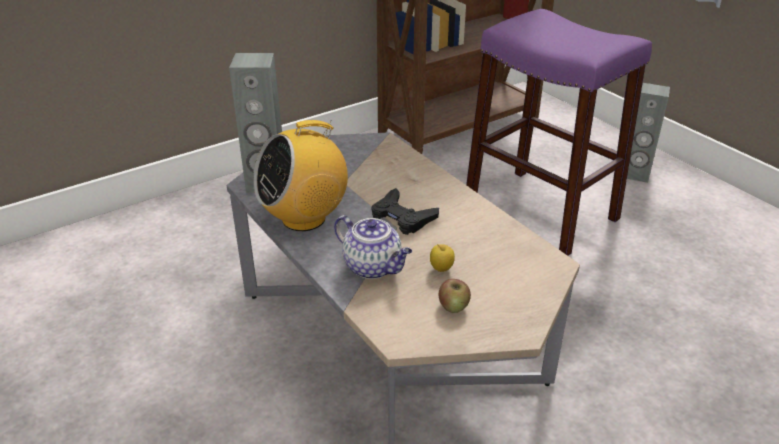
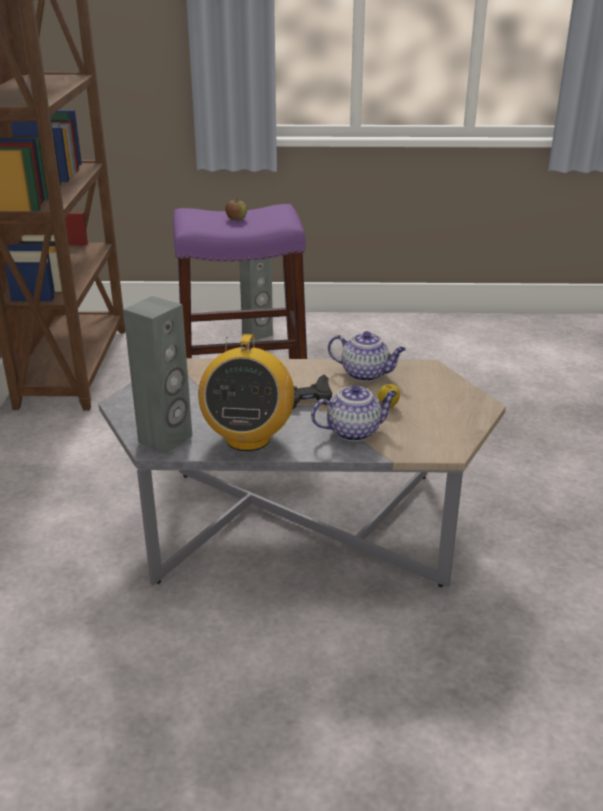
camera: 55 degrees left, 5 degrees down
apple [439,279,471,313] -> apple moved to [225,199,247,220]
none -> teapot [328,331,406,382]

